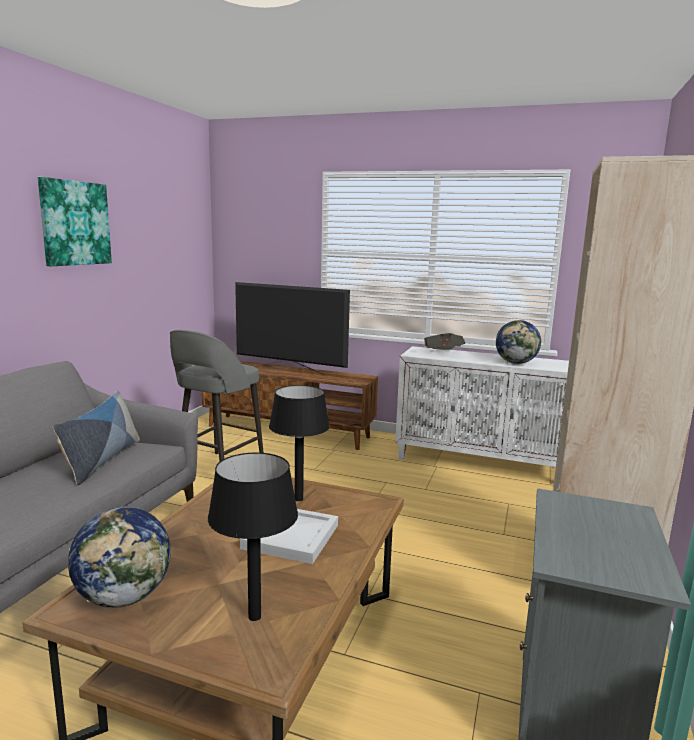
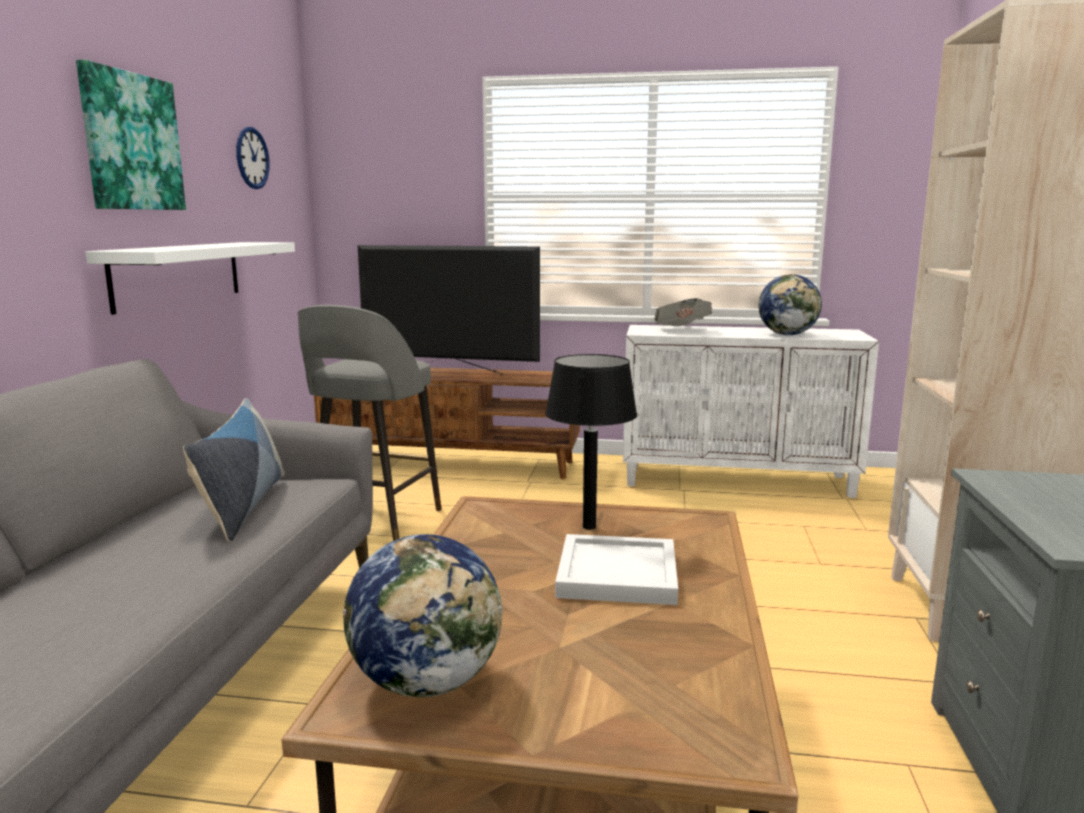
camera: 10 degrees left, 0 degrees up
black table lamp [208,453,298,621] -> none
none -> white shelf [86,242,295,315]
none -> wall clock [236,127,270,189]

